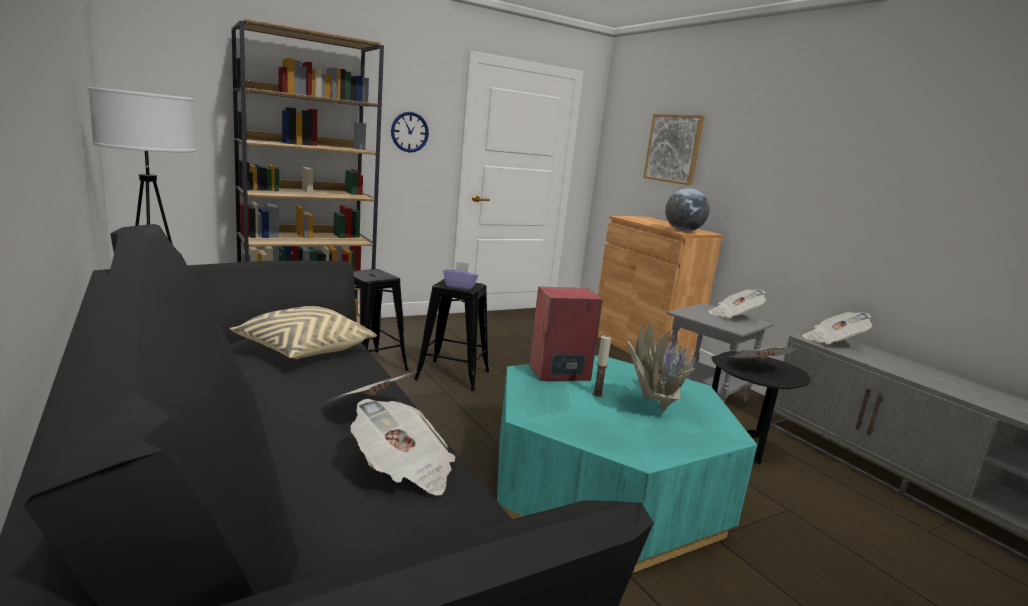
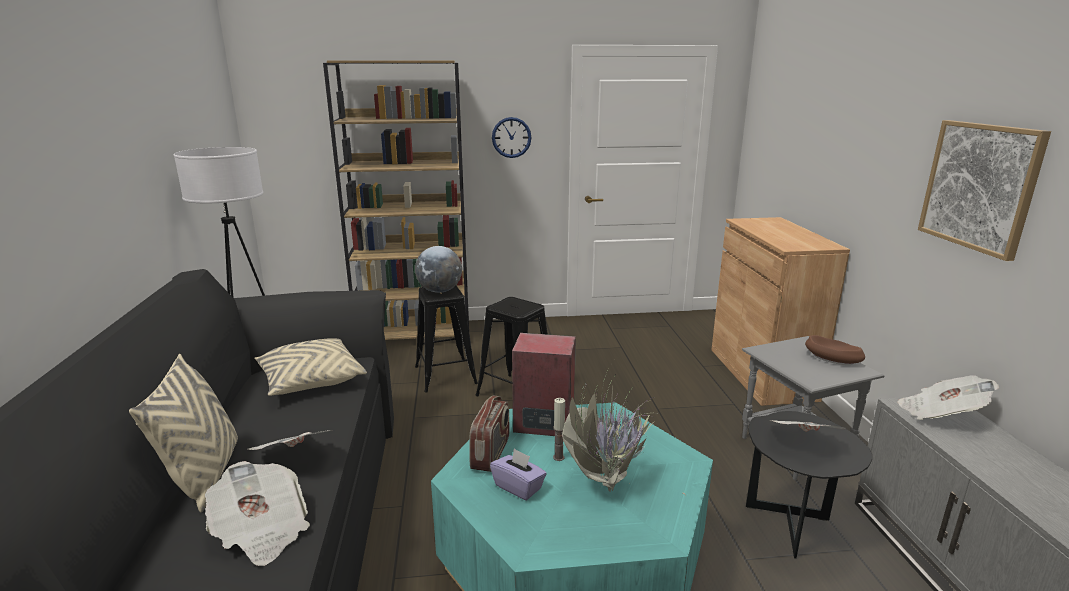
camera: 25 degrees right, 5 degrees up
purple tissue box [443,262,478,290] -> purple tissue box moved to [490,448,547,500]
picture [643,114,705,185] -> picture moved to [918,120,1051,261]
globe [665,188,710,232] -> globe moved to [415,246,462,293]
newspaper [708,289,766,318] -> brown bowl [805,335,865,365]
none -> beige pillow [129,354,238,512]
none -> radio [469,396,510,472]

